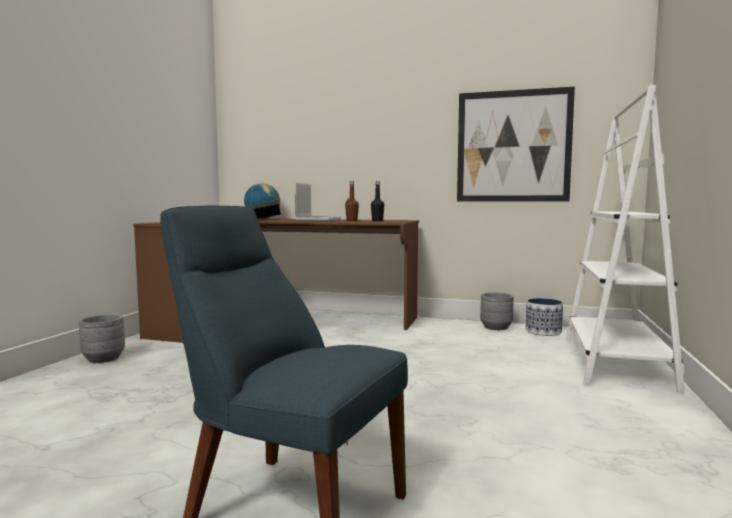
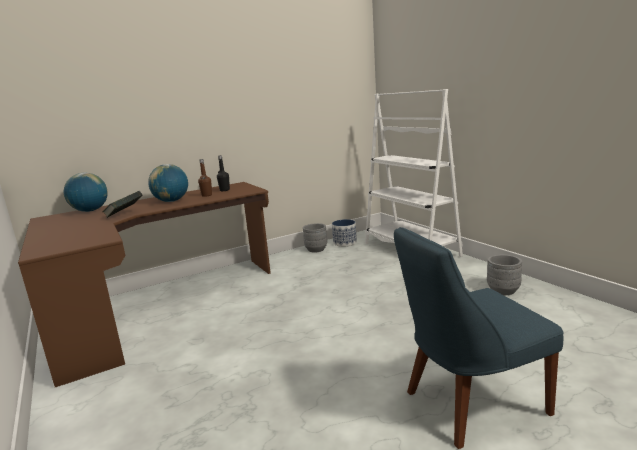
camera: 45 degrees left, 10 degrees up
grey planter [79,314,125,363] -> grey planter moved to [487,254,522,295]
laptop [295,183,341,221] -> globe [148,164,188,202]
picture [457,87,575,202] -> none

